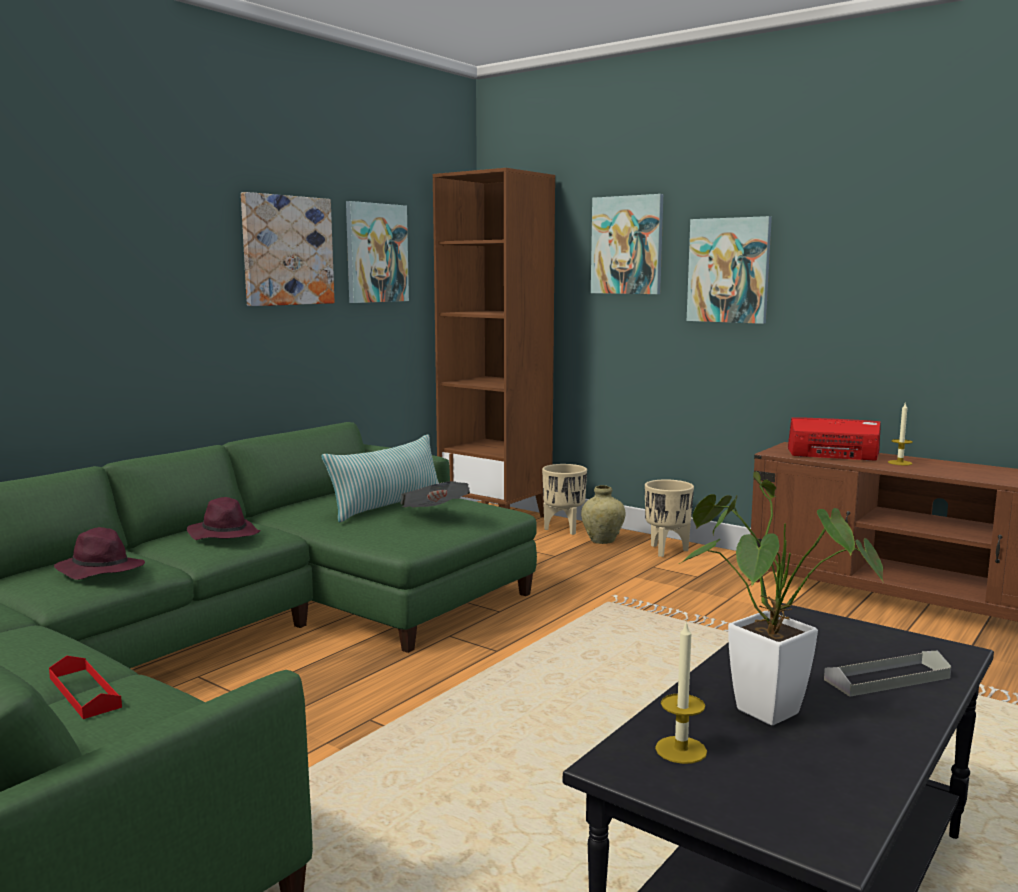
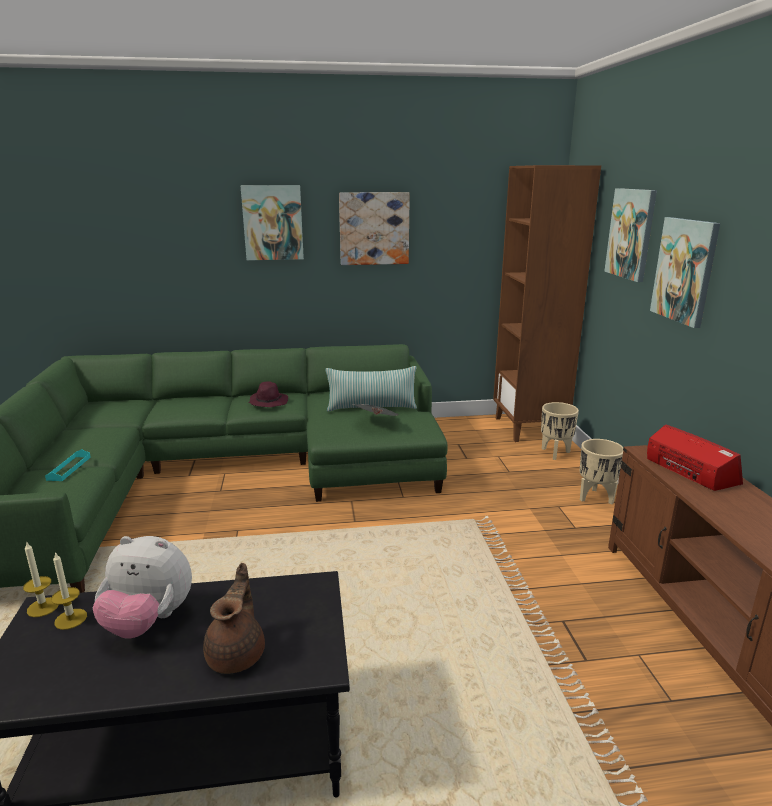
camera: 45 degrees right, 10 degrees up
red tray [49,656,122,719] -> turquoise tray [45,449,91,481]
purple hat [54,527,145,580] -> none
picture [346,201,409,303] -> picture moved to [241,185,304,260]
beige vase [581,485,625,544] -> none
potted plant [679,471,884,725] -> plush toy [93,536,192,639]
grey tray [824,651,951,697] -> brown teapot [203,563,265,674]
candle [888,403,913,465] -> candle moved to [23,541,59,617]

